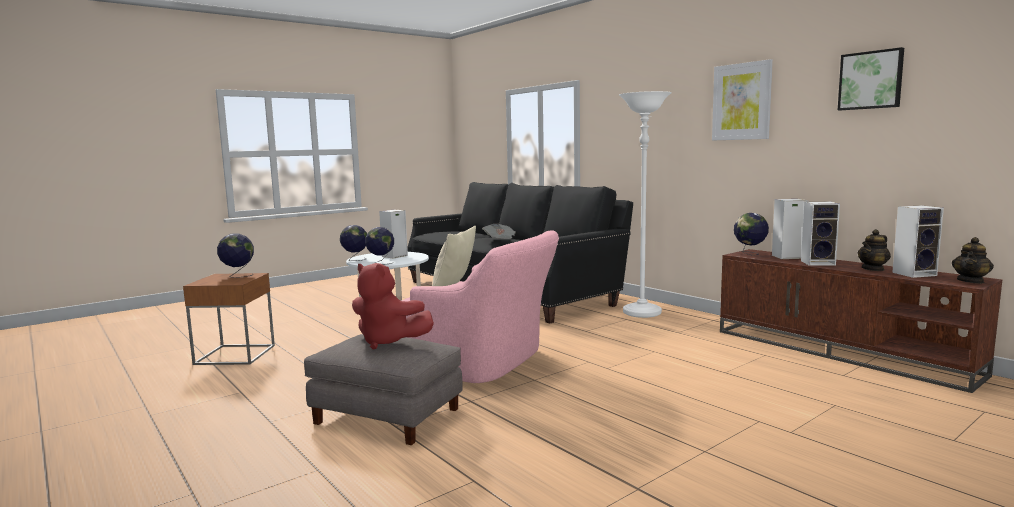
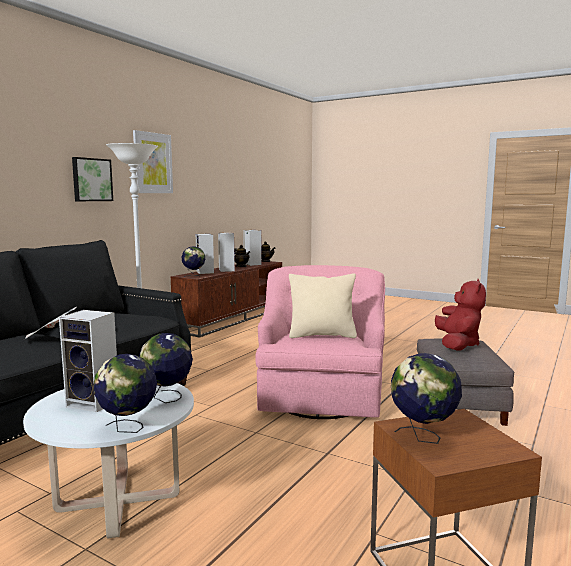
camera: 110 degrees left, 0 degrees up
picture [838,47,904,110] -> picture moved to [72,157,113,201]

